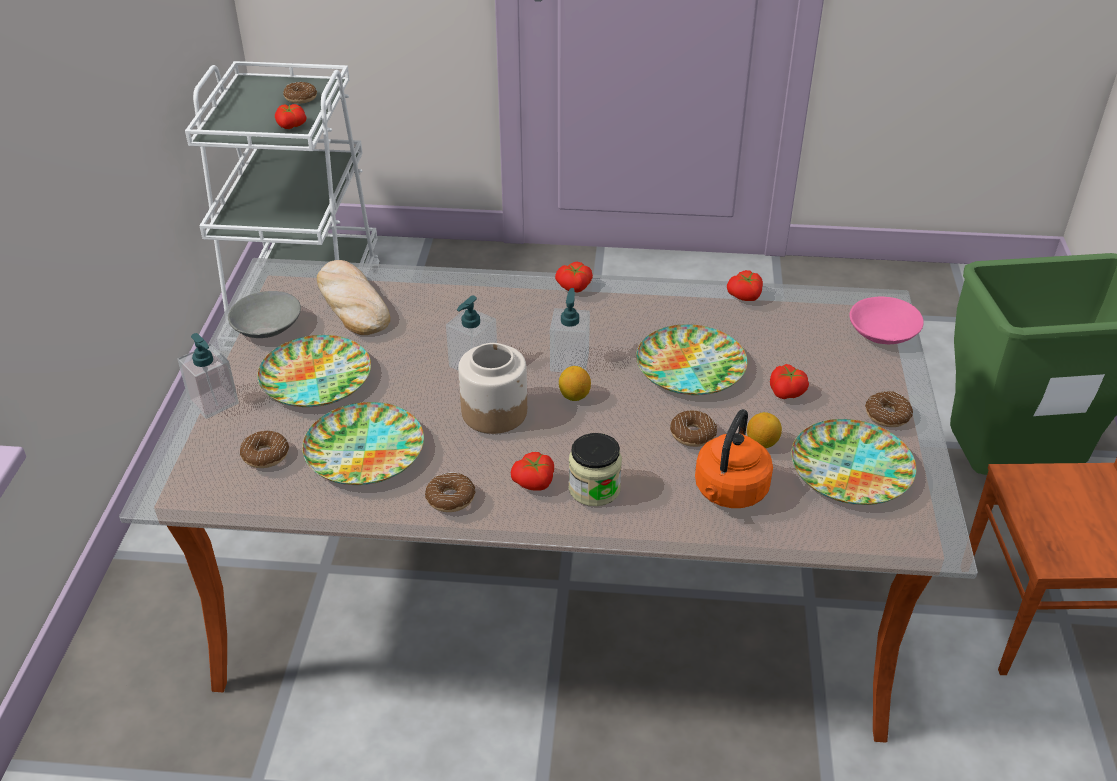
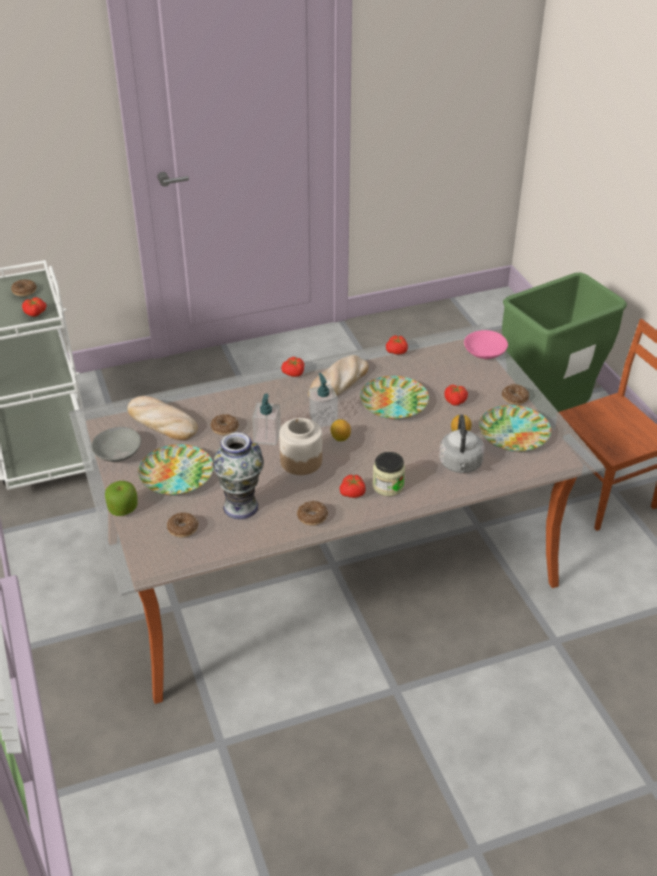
camera: 25 degrees left, 0 degrees up
soap dispenser [177,333,239,419] -> apple [105,481,138,516]
plate [302,402,424,485] -> vase [212,432,264,519]
donut [670,410,717,447] -> donut moved to [211,414,239,435]
orange kettle [695,409,773,508] -> grey kettle [439,415,485,473]
none -> bread [308,355,369,396]

